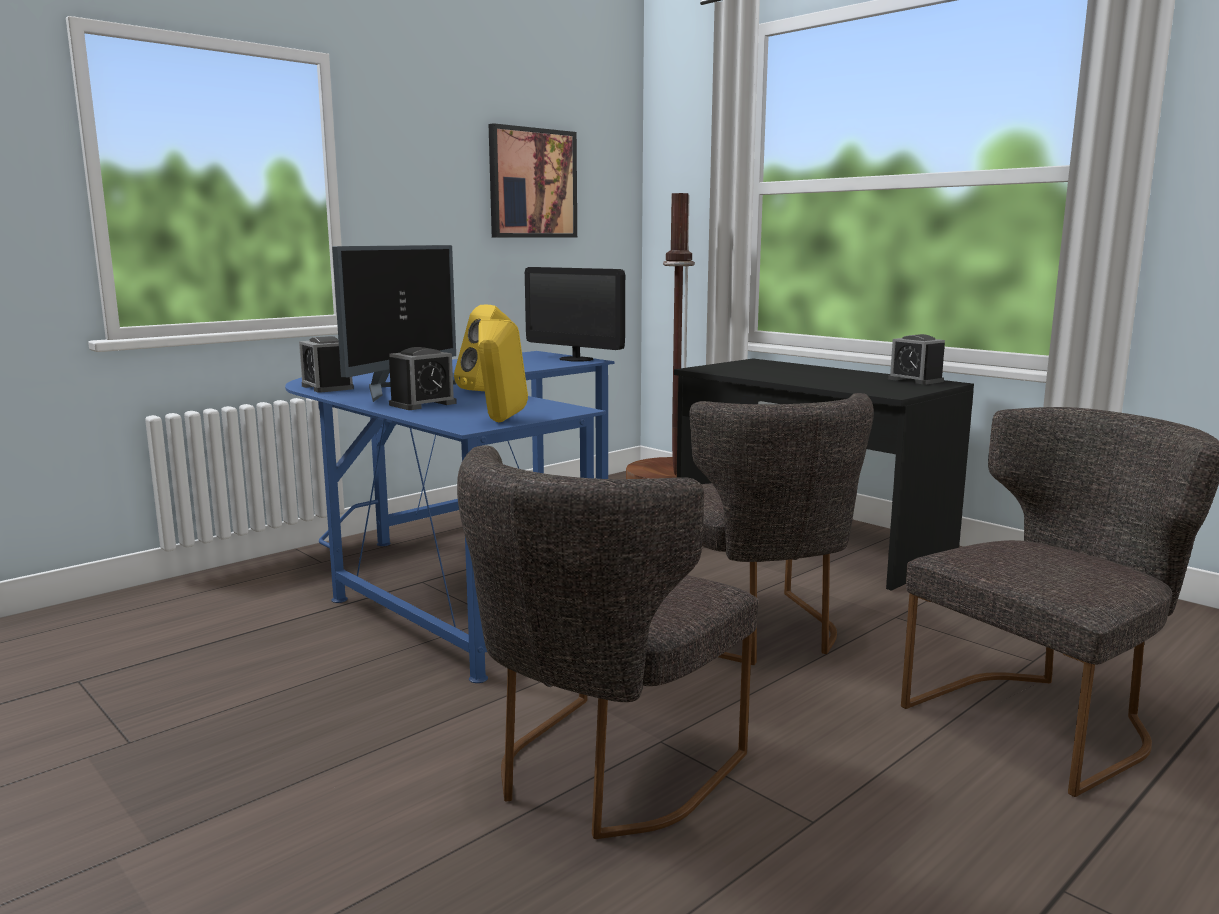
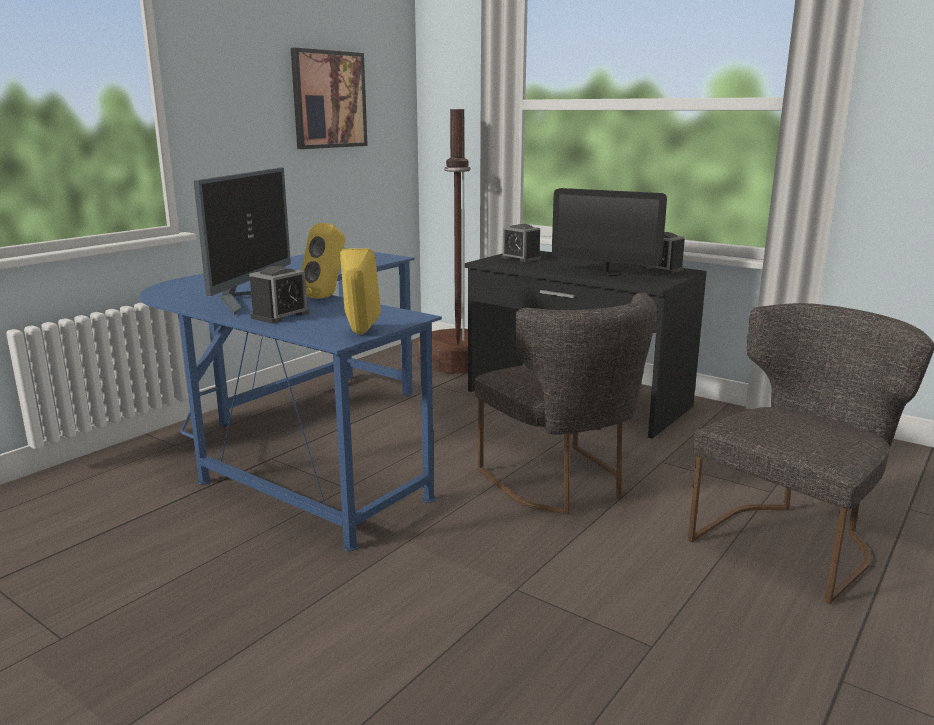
camera: 10 degrees left, 5 degrees up
alarm clock [299,336,354,393] -> alarm clock moved to [501,224,541,262]
grey chair [457,445,759,839] -> none
monitor [525,267,625,362] -> monitor moved to [552,188,667,276]

